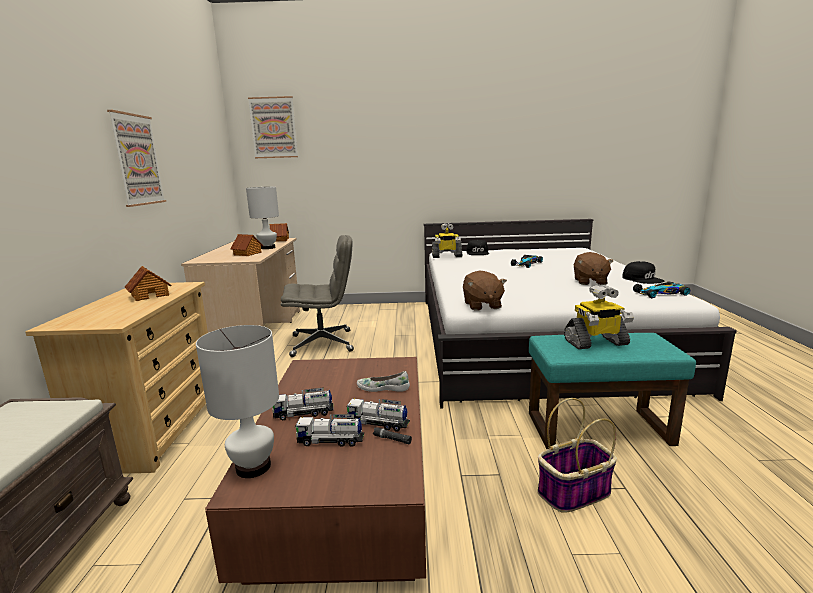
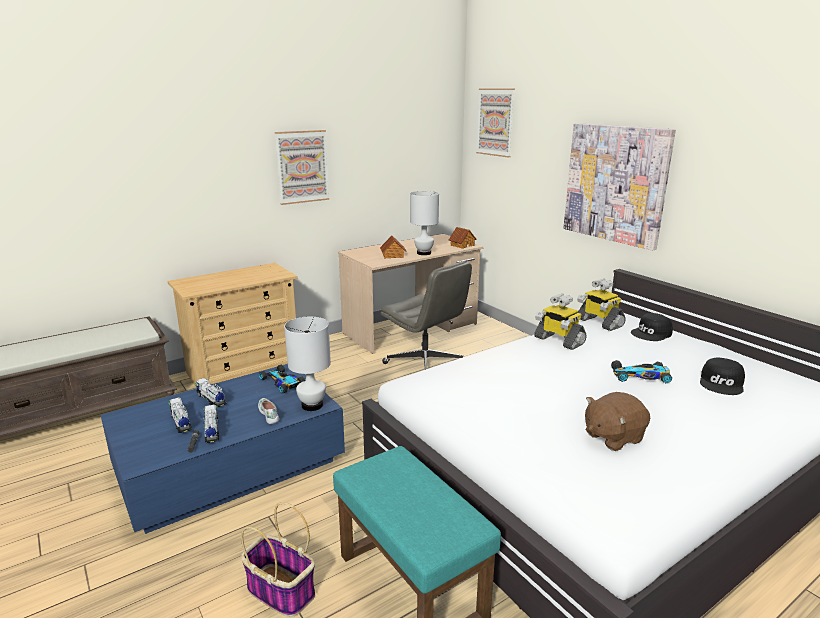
camera: 55 degrees right, 5 degrees up
toy house [125,266,172,301] -> none
white table lamp [196,325,279,478] -> white table lamp moved to [284,316,331,411]
brown coffee table [205,357,426,585] -> blue coffee table [101,364,345,534]
brown plush toy [463,270,507,311] -> none
toy robot [564,285,634,349] -> toy robot moved to [534,294,587,350]
black cap [622,261,664,284] -> black cap moved to [700,357,745,395]
toy car [633,281,690,298] -> toy car moved to [259,364,305,393]
none -> picture [563,123,676,251]

